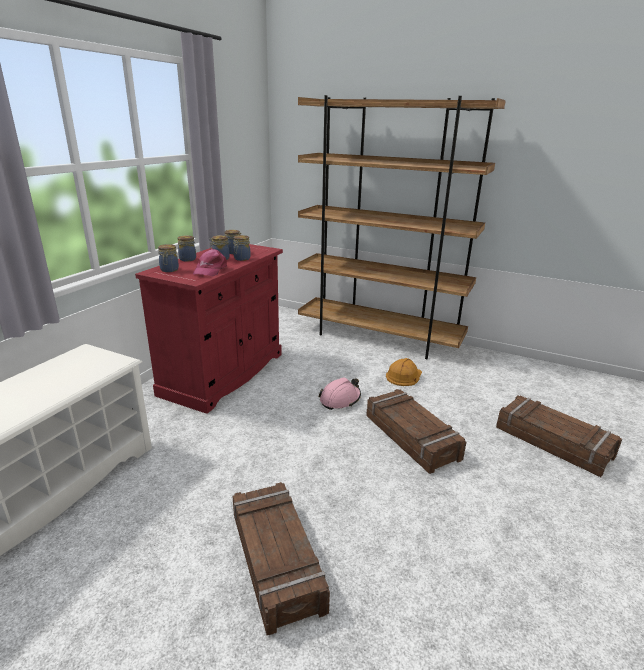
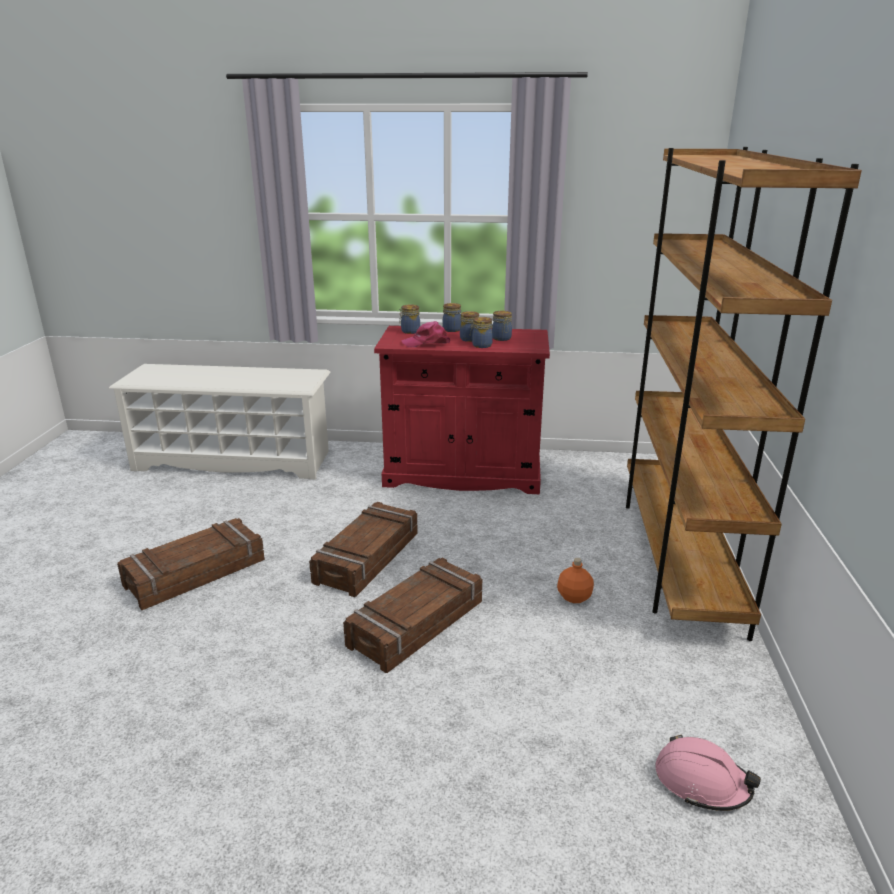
camera: 70 degrees right, 0 degrees up
pink hard hat [319,378,361,410] -> pink hard hat moved to [655,735,761,811]
orange hard hat [386,358,422,386] -> orange bottle [557,558,594,603]
crate [496,396,622,477] -> crate moved to [309,502,418,597]

